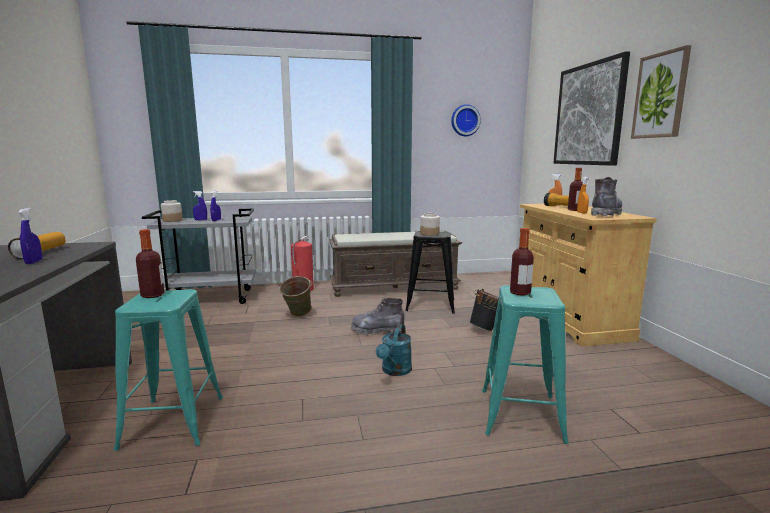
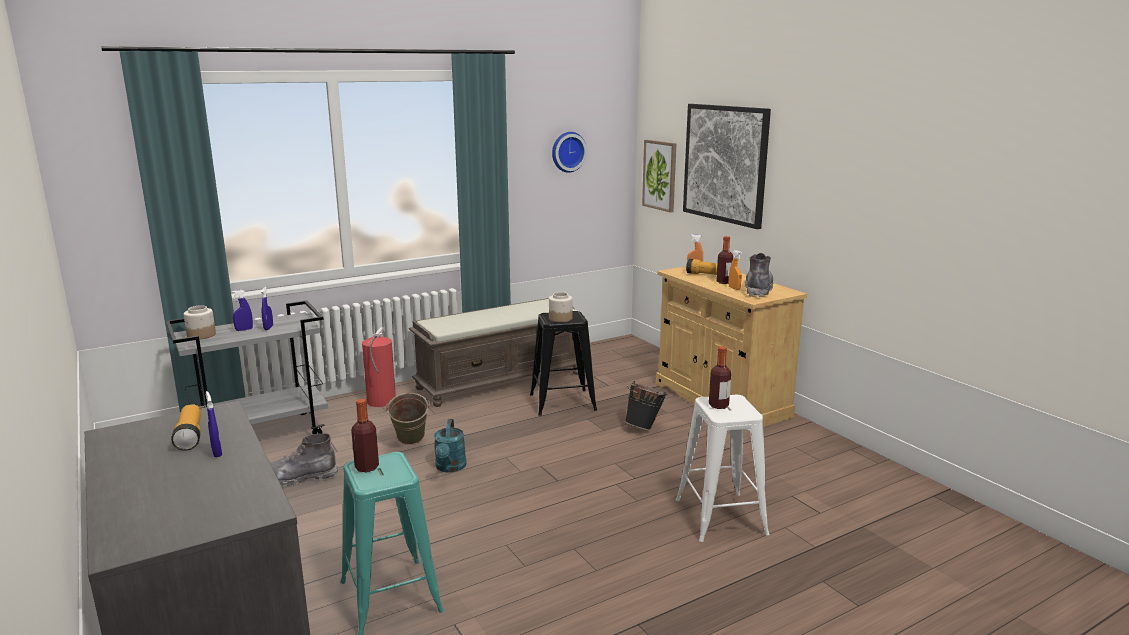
camera: 20 degrees left, 5 degrees up
grey boot [351,298,405,335] -> grey boot moved to [270,433,338,488]
turquoise watering can [376,324,412,376] -> turquoise watering can moved to [434,419,467,473]
turquoise stool [482,285,569,444] -> white stool [675,395,769,542]
picture [631,45,691,139] -> picture moved to [642,140,676,213]

